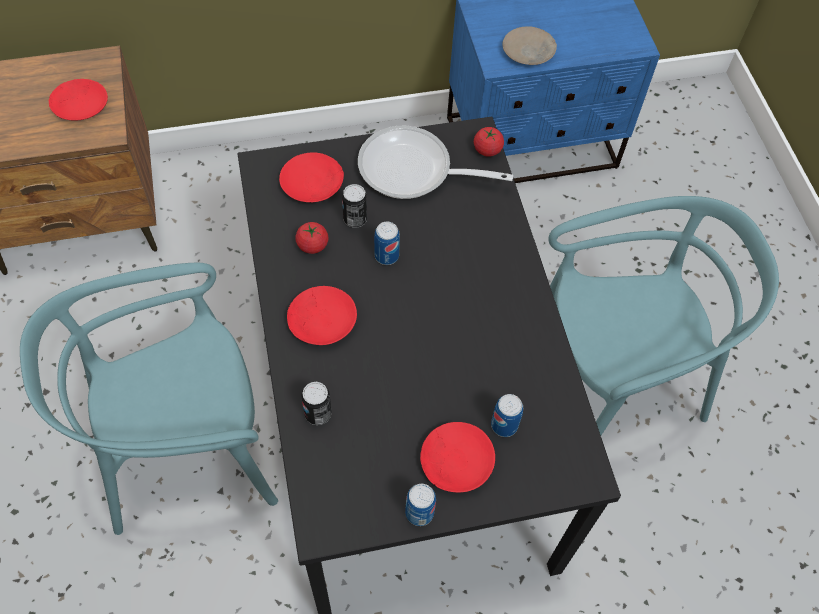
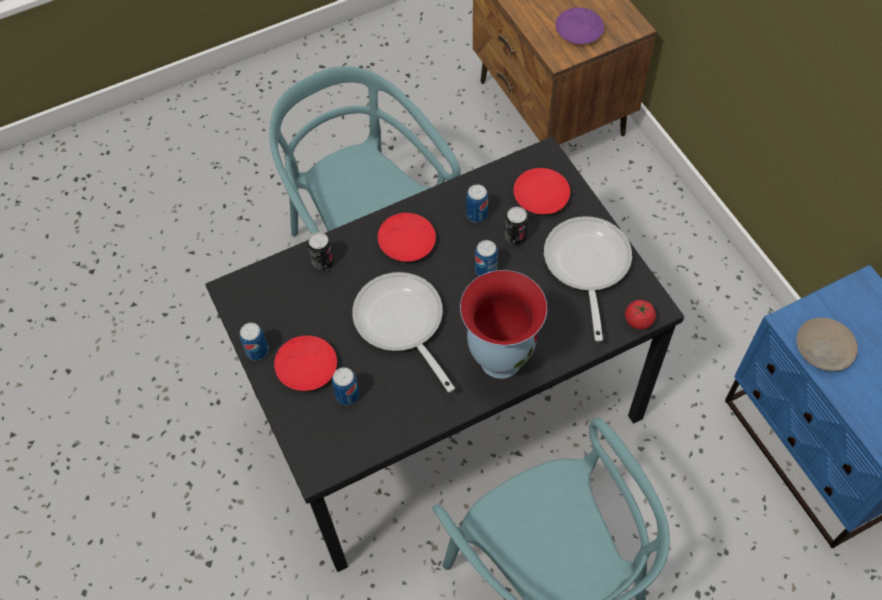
camera: 80 degrees right, 0 degrees up
red plate [49,79,108,121] -> purple plate [555,7,604,44]
tomato [295,222,328,254] -> can [466,184,488,223]
none -> frying pan [352,272,455,392]
none -> vase [460,270,547,379]

